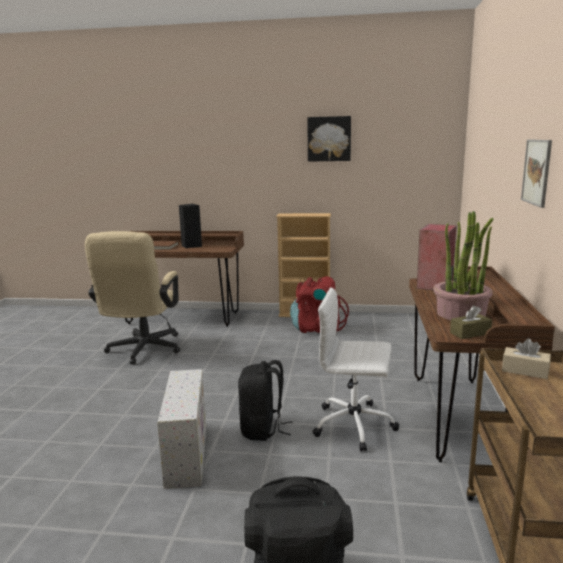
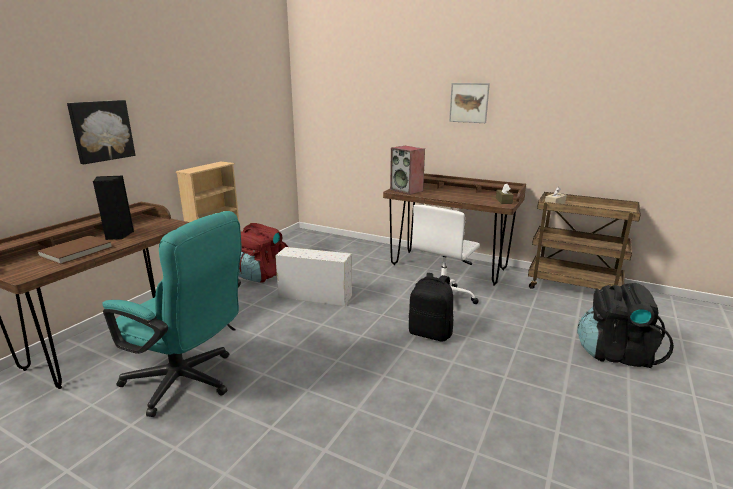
camera: 70 degrees left, 5 degrees up
beige office chair [85,231,180,364] -> turquoise office chair [102,211,242,417]
white storage box [157,369,206,489] -> white storage box moved to [275,247,352,306]
picture [307,116,351,162] -> picture moved to [67,100,136,164]
potted plant [433,211,493,320] -> none

